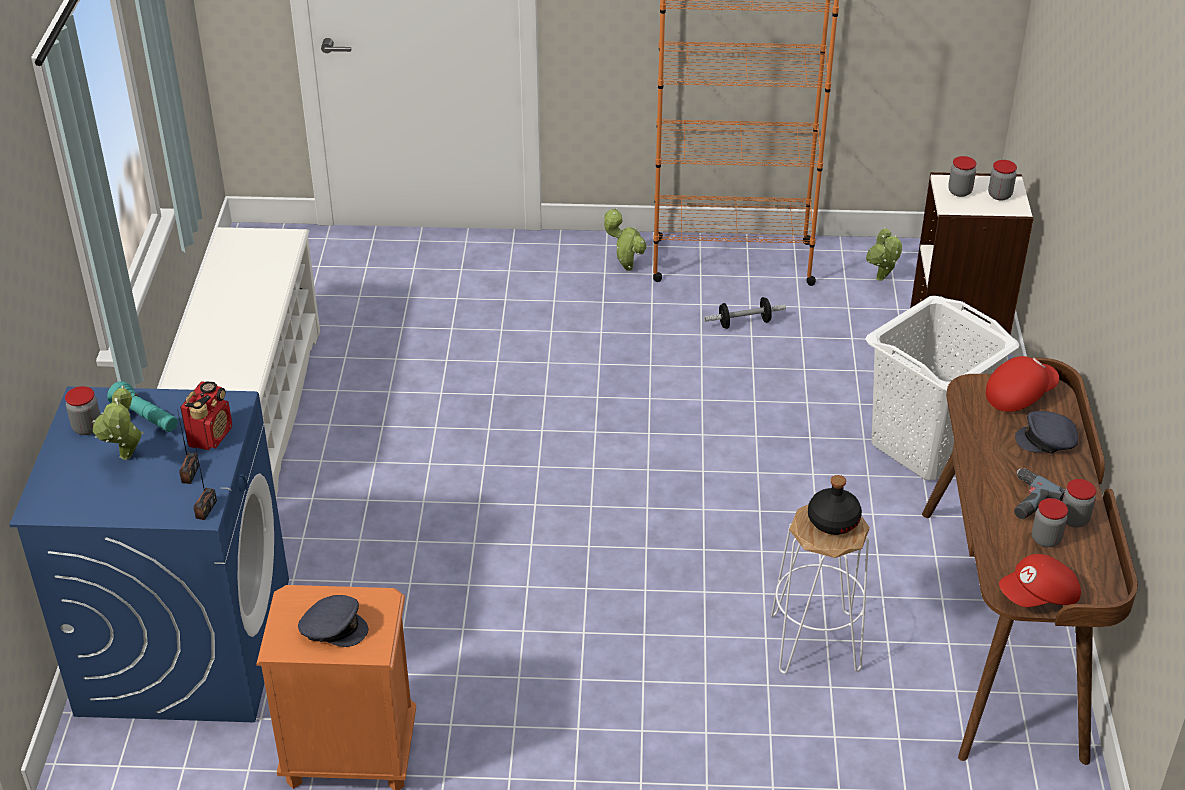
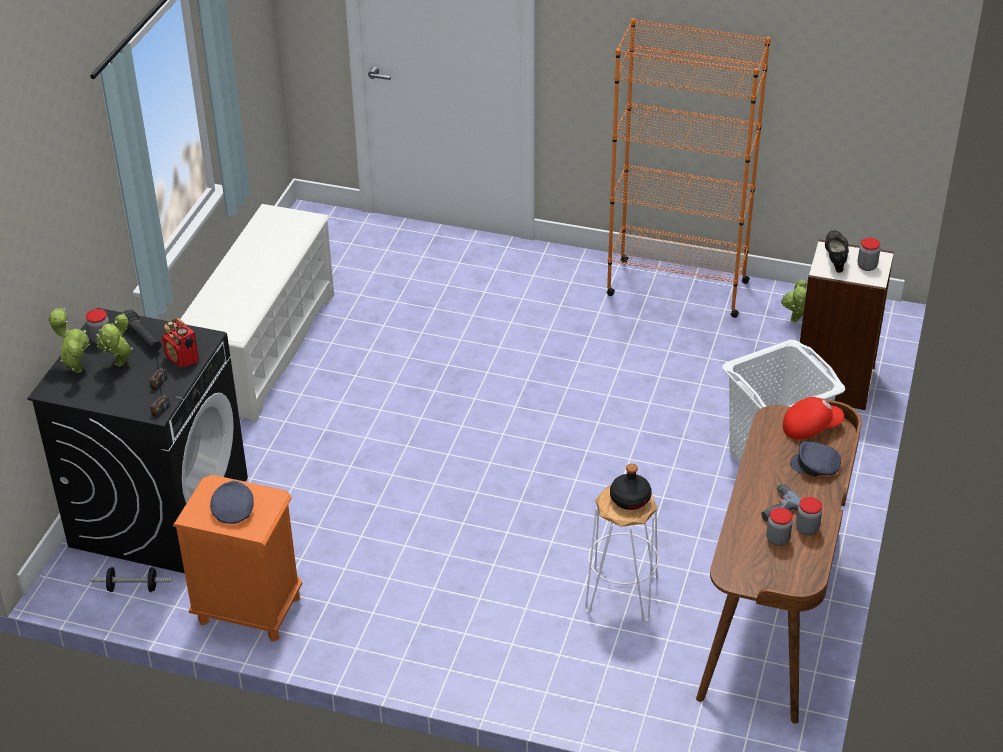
camera: 15 degrees right, 0 degrees up
blue washing machine [9,386,289,722] -> black washing machine [27,308,248,573]
turquoise flashlight [107,381,178,432] -> black flashlight [121,310,161,351]
radio [180,381,232,450] -> radio turned 105 degrees clockwise [162,318,199,368]
grey cap [298,595,368,647] -> grey cap turned 120 degrees counterclockwise [210,481,254,524]
potted plant [603,208,646,271] -> potted plant moved to [49,308,90,373]
dumbbell [704,297,786,329] -> dumbbell moved to [91,567,172,592]
jar [948,156,976,197] -> black shoe [825,230,849,273]
red cap [999,554,1081,607] -> none

